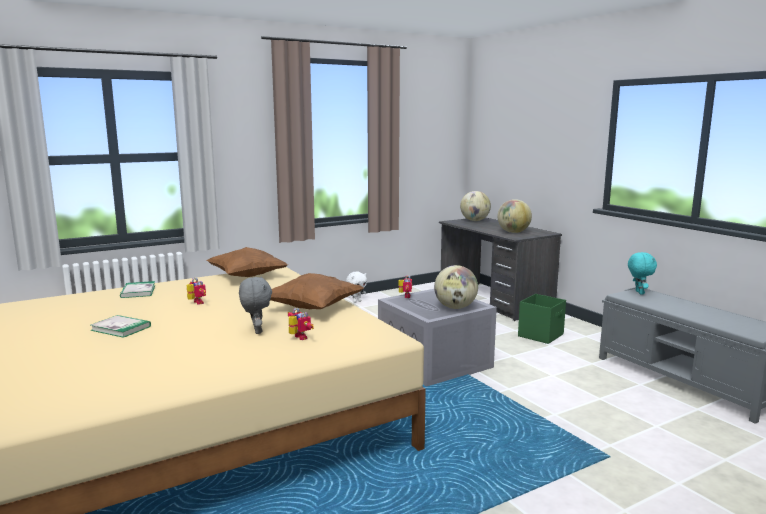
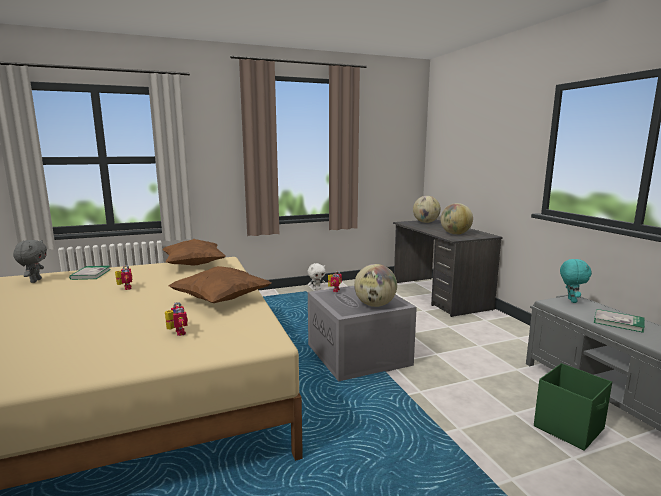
camera: 10 degrees right, 0 degrees up
book [90,315,151,338] -> book moved to [594,309,645,333]
grey plush toy [239,276,272,334] -> grey plush toy moved to [13,240,47,283]
green storage box [518,294,566,344] -> green storage box moved to [534,363,612,451]

